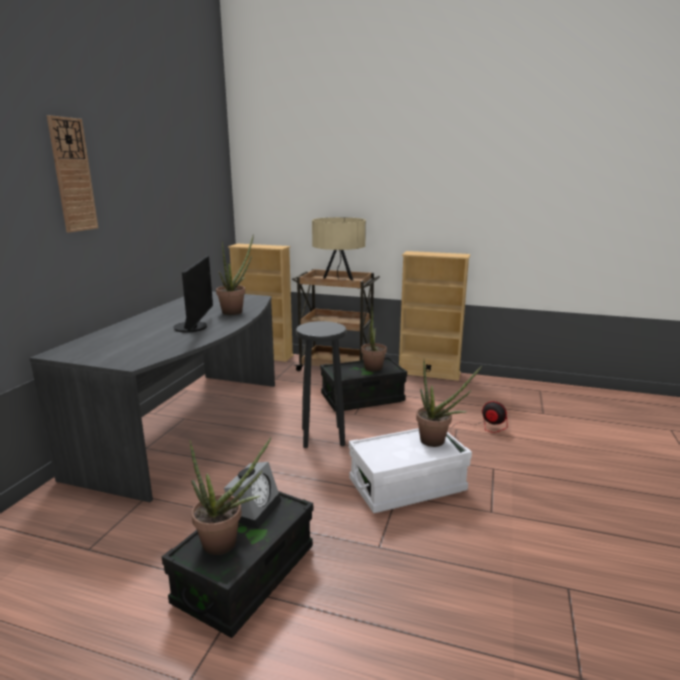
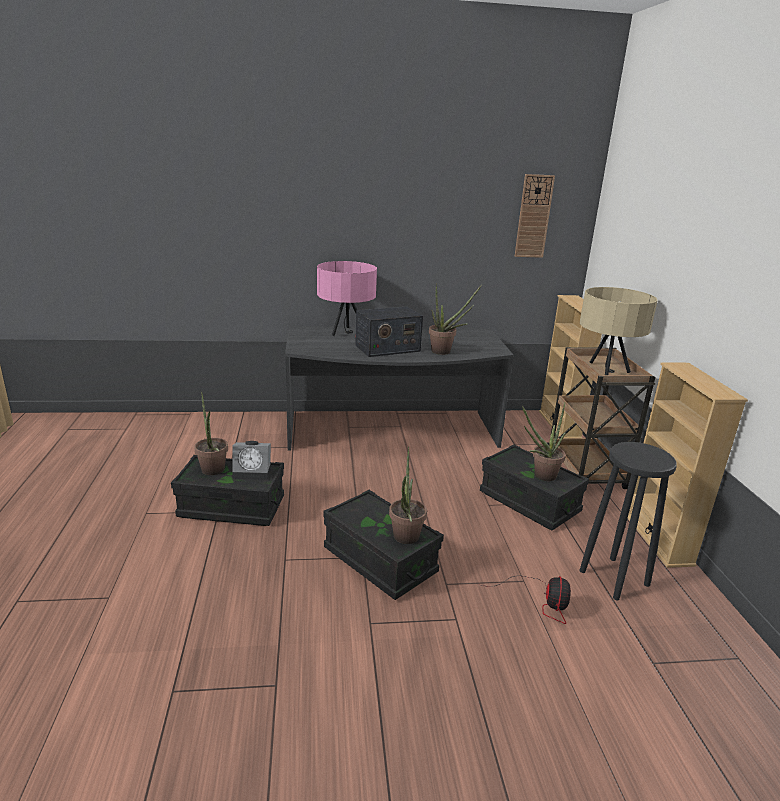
camera: 65 degrees right, 5 degrees up
wall clock [47,115,98,233] -> wall clock moved to [515,174,555,258]
monitor [173,255,213,333] -> radio [355,307,423,357]
black stool [296,321,346,448] -> black stool moved to [579,442,677,601]
white storage box [349,428,472,513] -> black storage box [324,490,444,600]
none -> pink table lamp [317,261,377,336]

